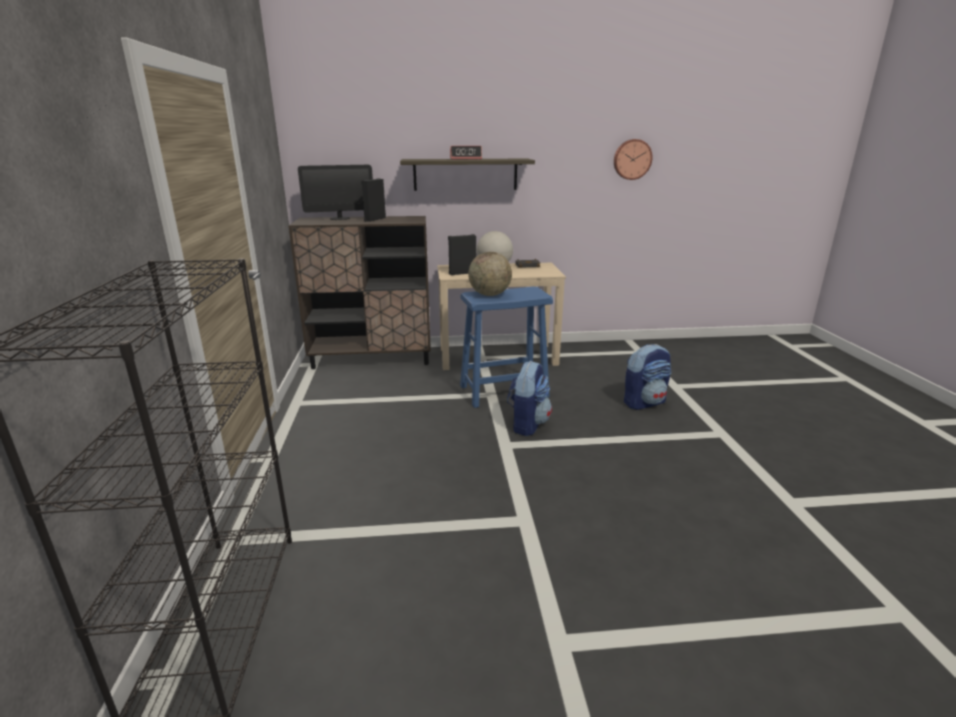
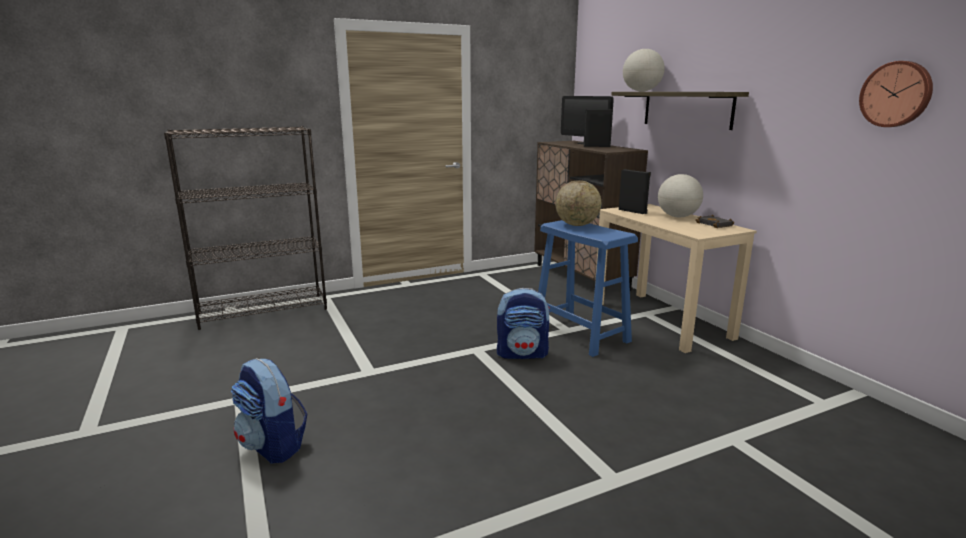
camera: 70 degrees right, 5 degrees down
alarm clock [450,146,482,160] -> none
backpack [624,344,672,410] -> backpack moved to [231,358,308,463]
none -> globe [623,49,665,92]

